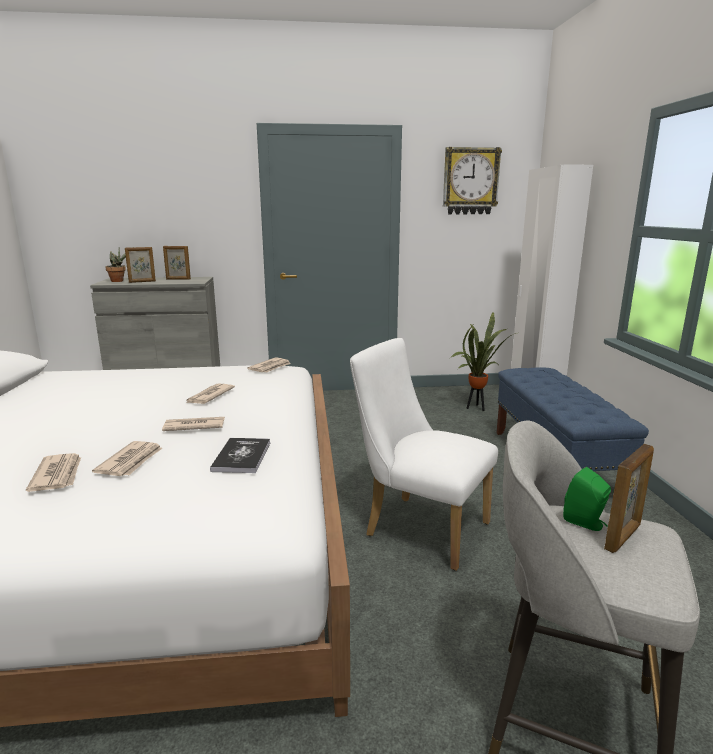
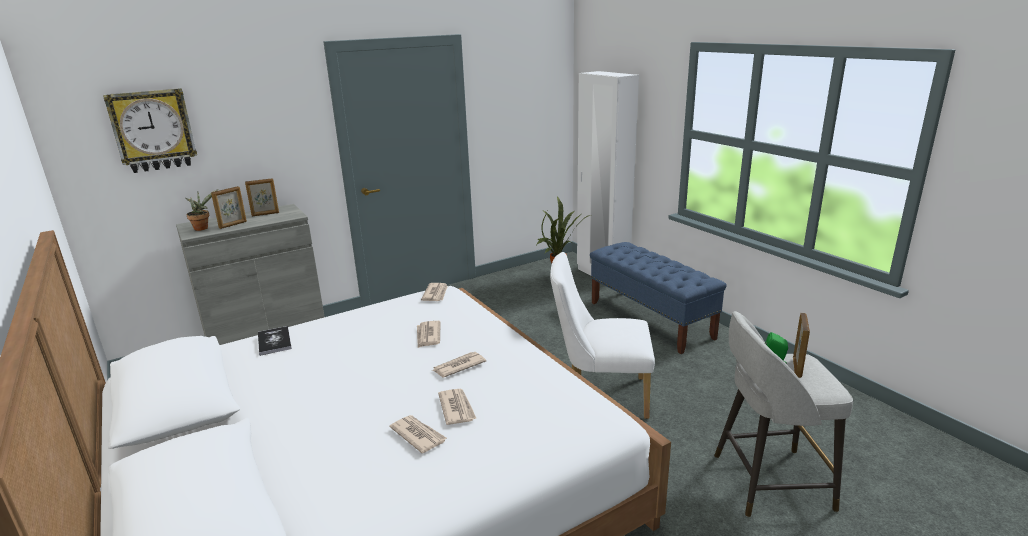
camera: 25 degrees left, 5 degrees up
book [210,438,270,473] -> book moved to [258,326,292,356]
wall clock [443,147,502,214] -> wall clock moved to [103,88,197,173]

